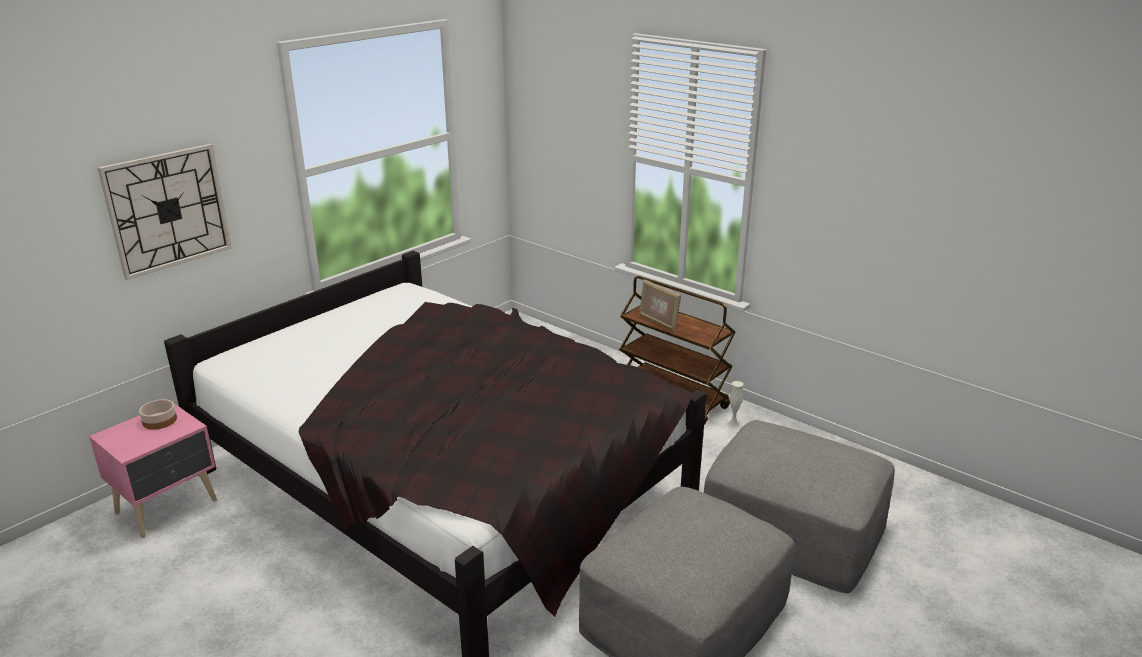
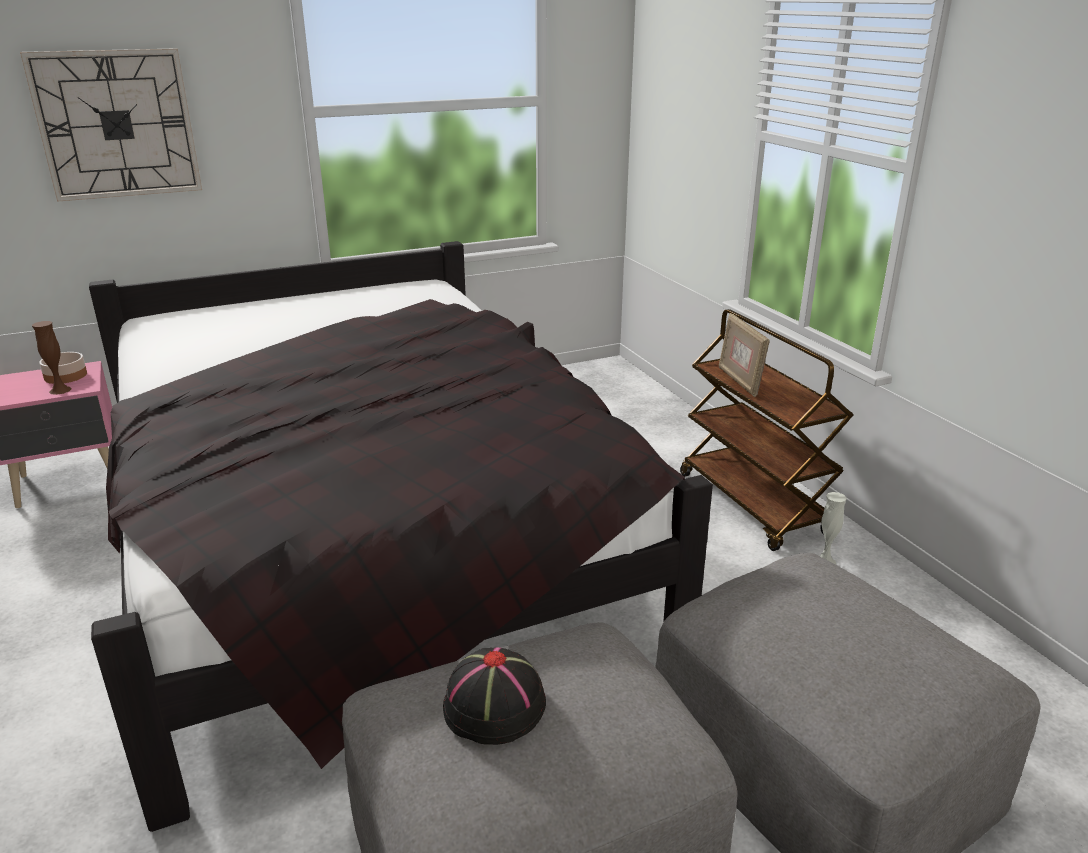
camera: 25 degrees right, 0 degrees up
none -> brown vase [32,321,72,395]
none -> black hat [443,647,546,745]

